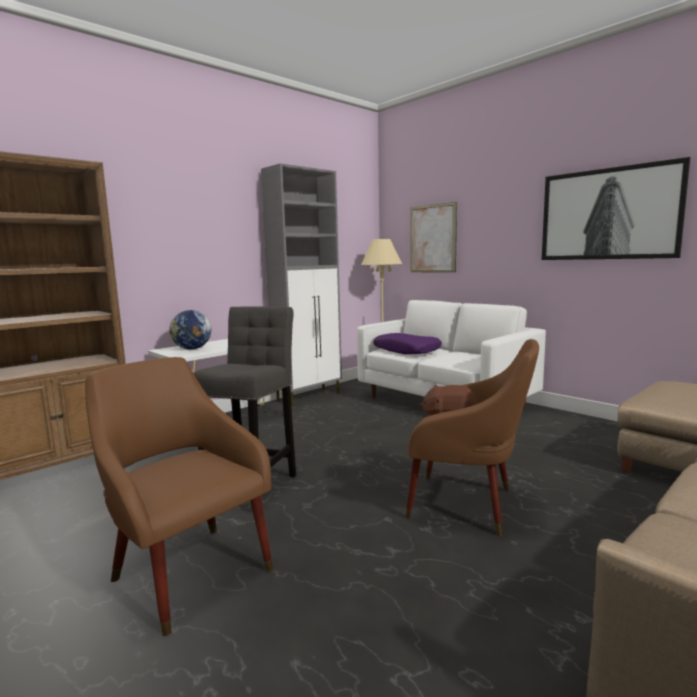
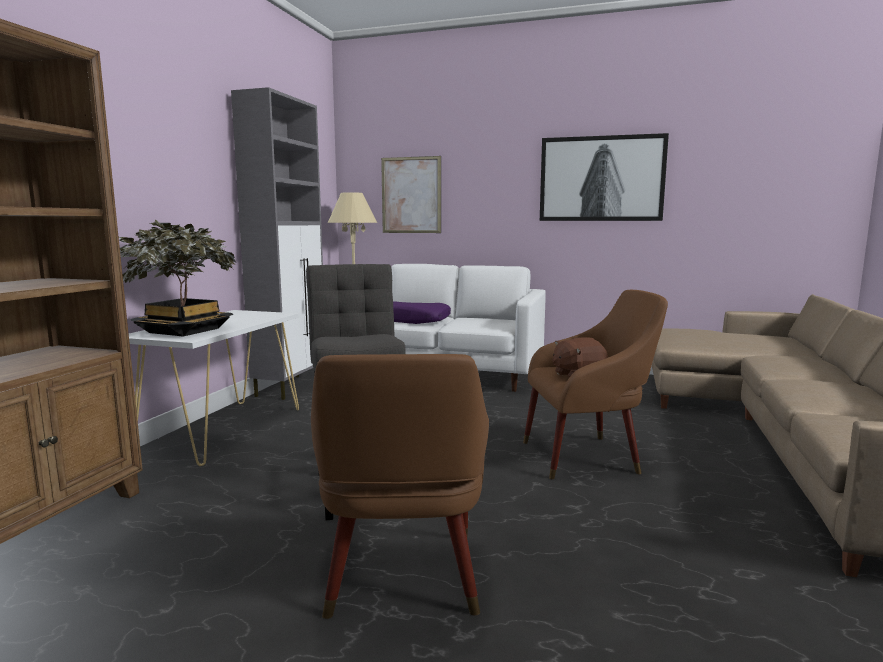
camera: 30 degrees left, 0 degrees up
brown armchair [85,357,273,636] -> brown armchair turned 105 degrees counterclockwise [311,354,489,619]
globe [169,310,211,350] -> potted plant [119,219,236,337]

